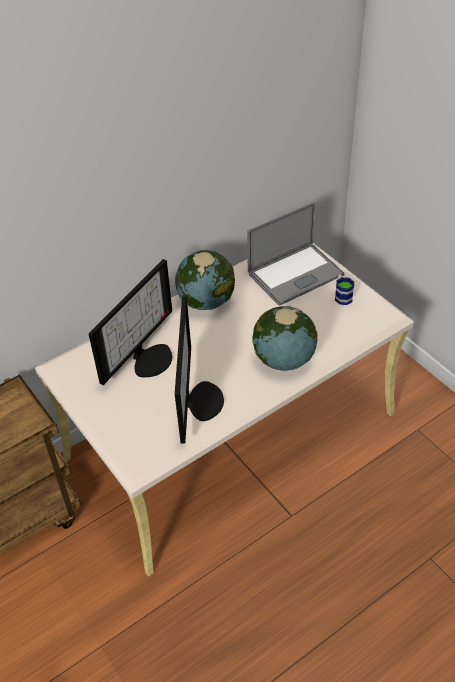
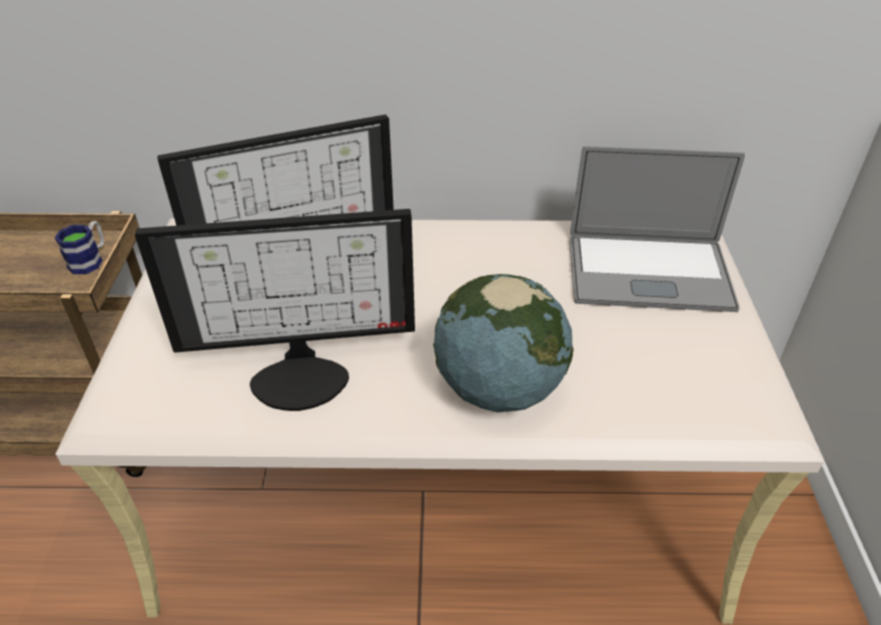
camera: 35 degrees right, 5 degrees down
globe [175,250,235,310] -> none
monitor [175,297,224,443] -> monitor turned 45 degrees clockwise [135,209,415,411]
mug [335,274,354,305] -> mug moved to [55,221,104,274]

